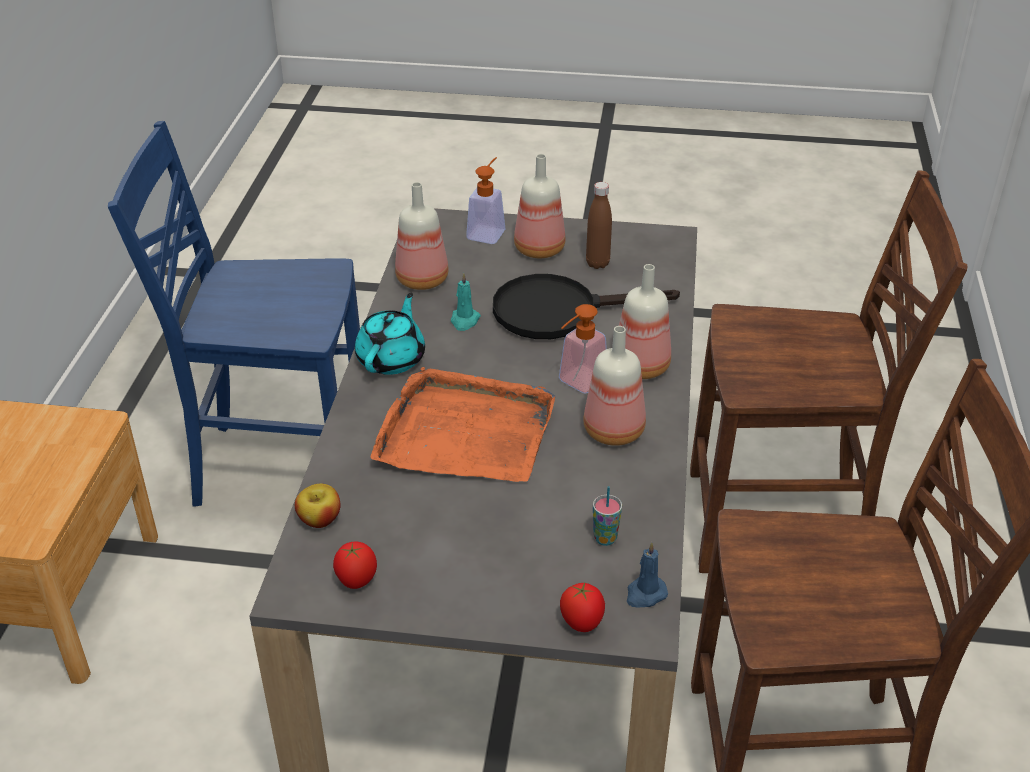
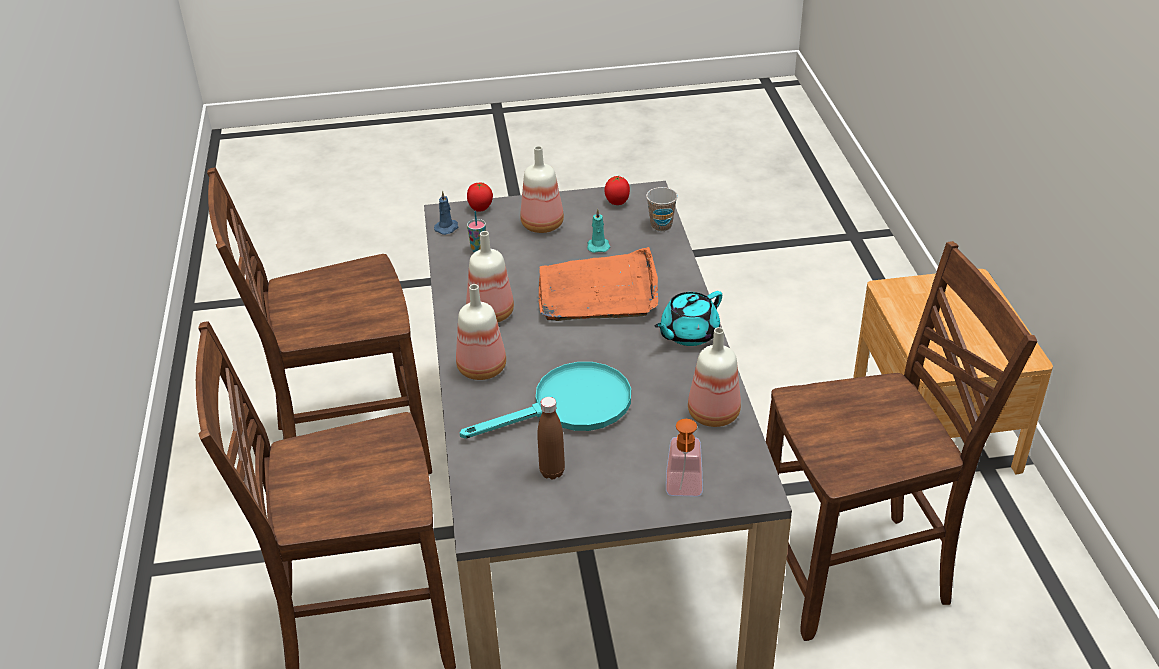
camera: 165 degrees right, 0 degrees up
blue chair [108,121,360,507] -> brown chair [766,241,1037,641]
apple [295,484,340,528] -> cup [646,187,678,231]
turquoise teapot [355,293,425,375] -> turquoise teapot turned 45 degrees clockwise [655,291,722,346]
turquoise candle [451,273,481,331] -> turquoise candle moved to [587,209,610,253]
black frying pan [493,274,680,339] -> turquoise frying pan [460,362,631,439]
bottle [514,154,565,258] -> bottle moved to [520,146,564,233]
soap dispenser [559,304,607,394] -> none

